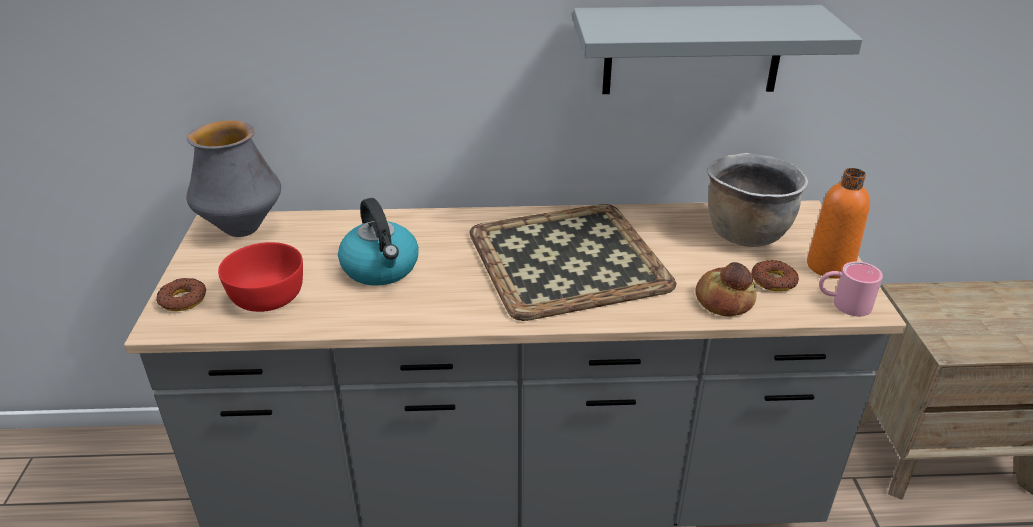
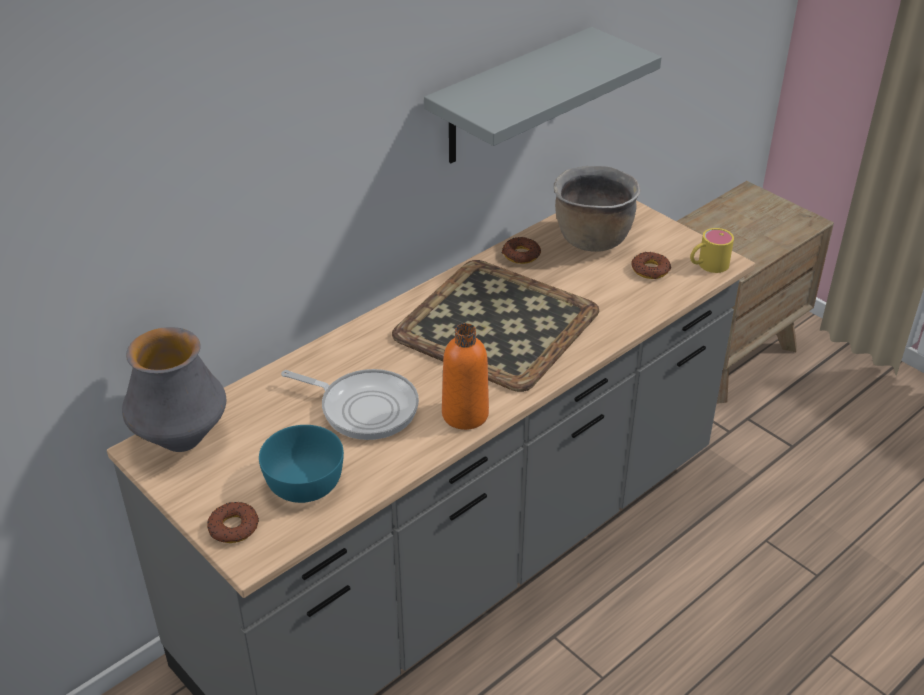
camera: 40 degrees left, 5 degrees up
red bowl [218,242,303,312] -> turquoise bowl [259,425,344,503]
kettle [338,198,419,286] -> frying pan [281,369,419,440]
bread [696,262,757,317] -> none
orange bottle [807,168,870,279] -> orange bottle moved to [442,323,489,430]
pink mug [819,261,883,317] -> yellow mug [690,228,734,273]
none -> donut [502,237,541,264]

